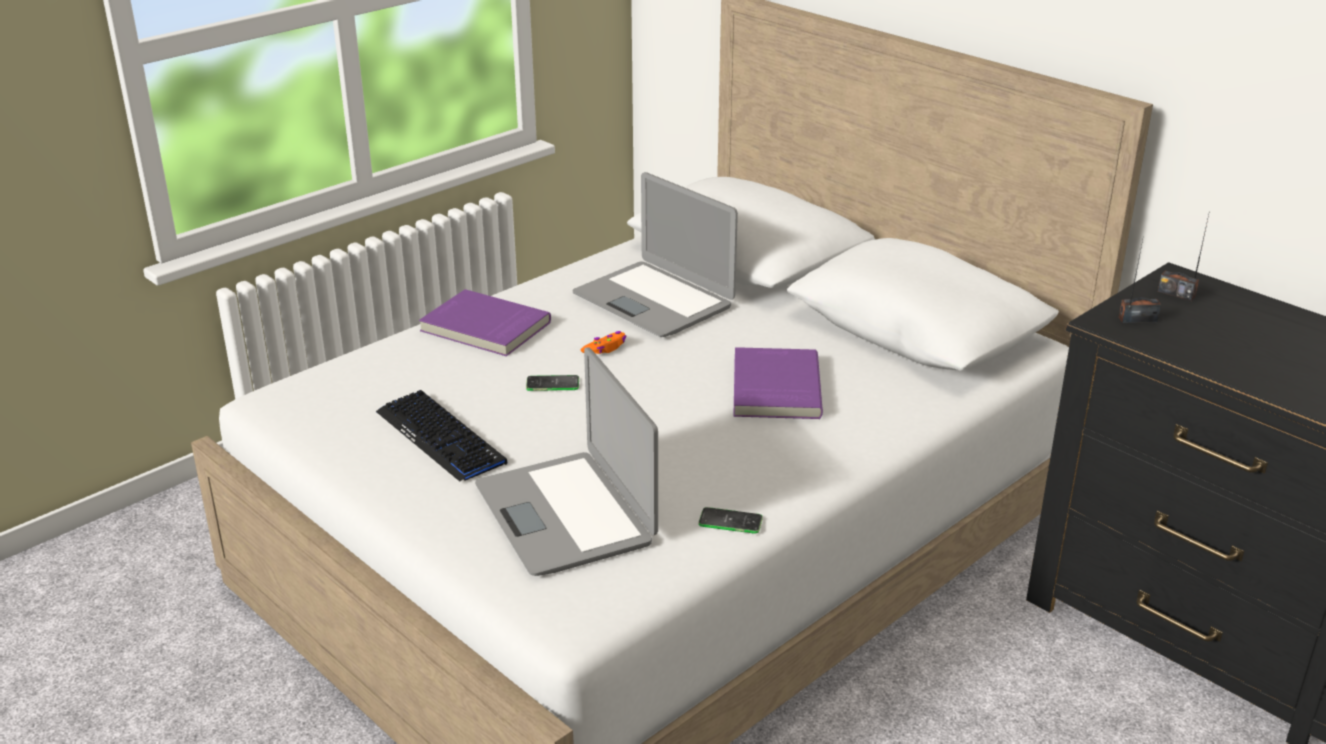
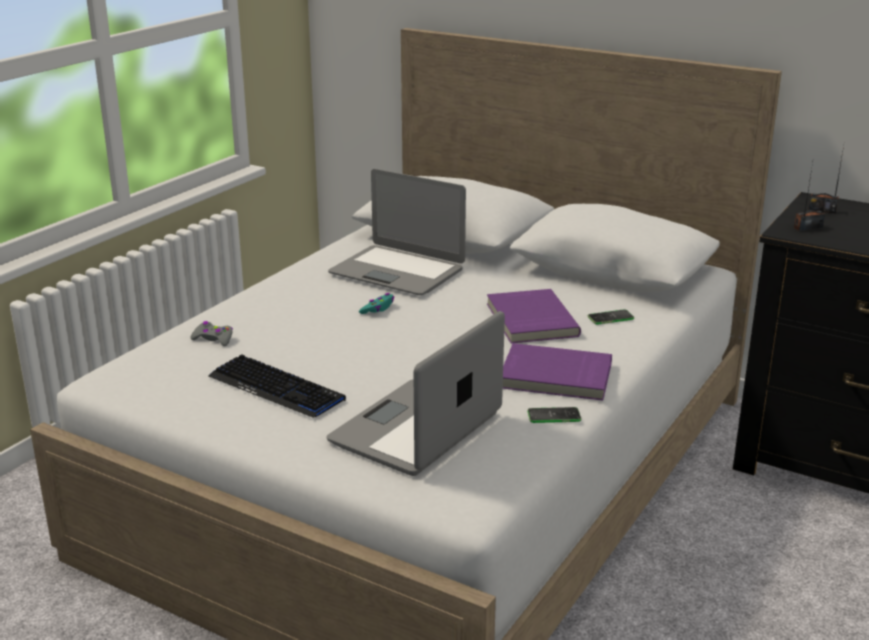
camera: 15 degrees left, 5 degrees down
purple book [419,289,551,356] -> purple book moved to [503,343,612,401]
laptop [475,347,658,576] -> laptop turned 75 degrees clockwise [327,311,505,476]
phone [526,375,579,391] -> phone moved to [588,309,634,325]
orange game controller [581,331,626,354] -> turquoise game controller [359,293,394,314]
none -> grey game controller [190,321,233,346]

